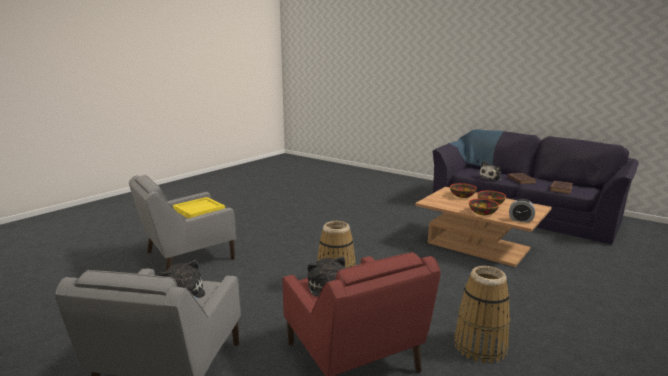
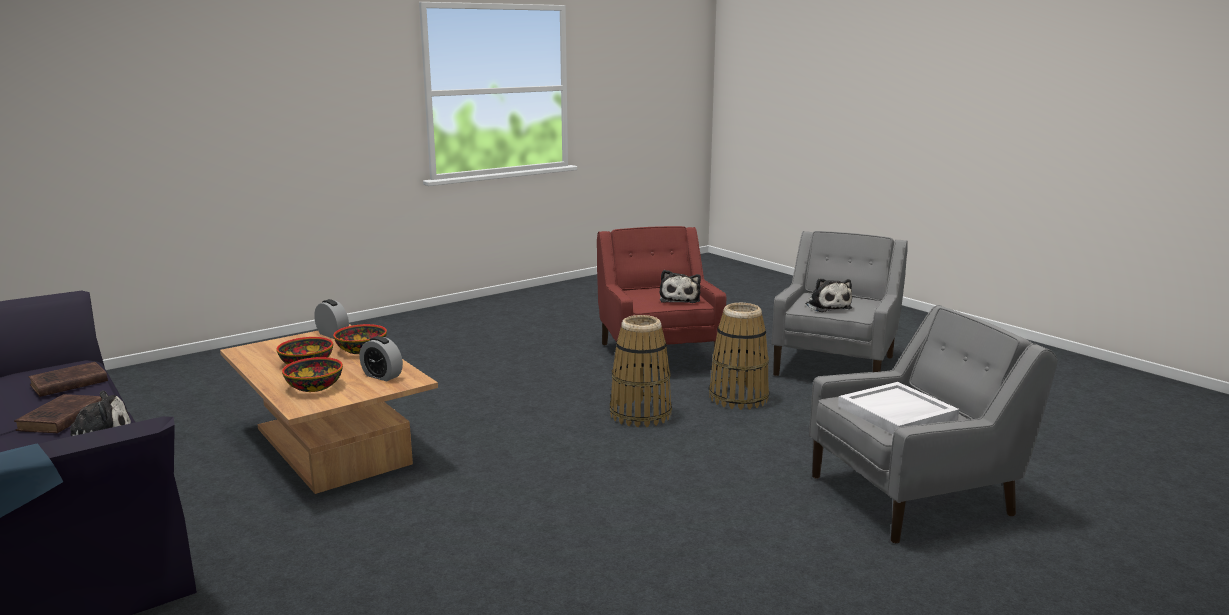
camera: 165 degrees left, 0 degrees up
yellow tray [173,197,225,218] -> white tray [838,382,959,434]
basket [454,266,511,364] -> basket moved to [709,303,769,410]
none -> alarm clock [360,336,403,381]

